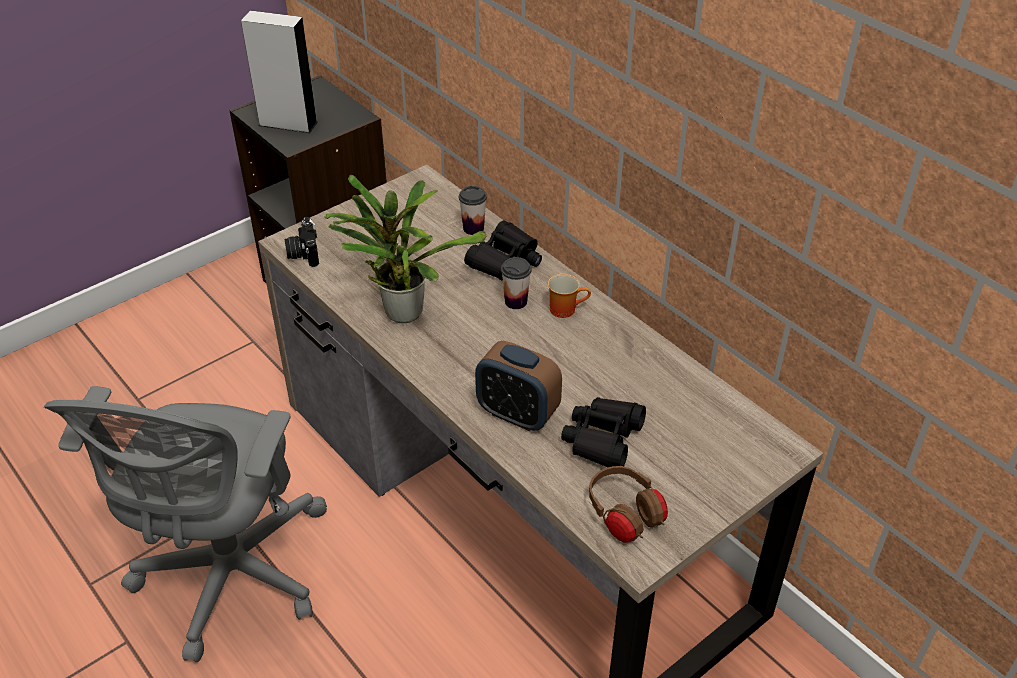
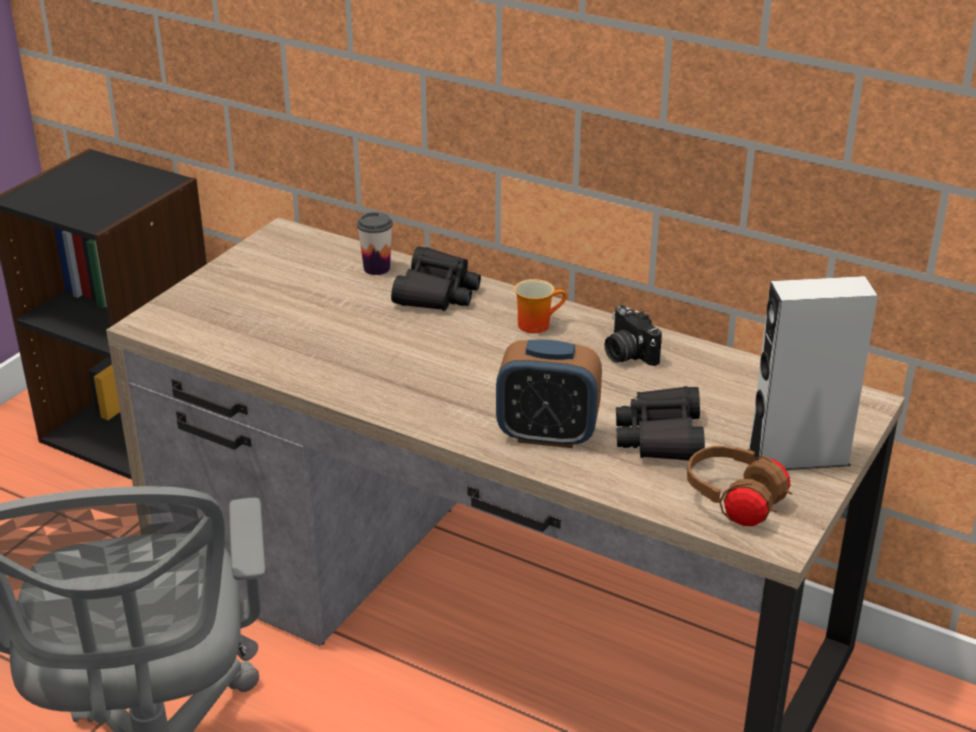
camera: 20 degrees left, 10 degrees down
grey speaker [241,11,318,133] -> grey speaker moved to [748,276,878,470]
camera [284,217,319,267] -> camera moved to [604,305,662,366]
potted plant [324,175,487,323] -> none
cup [501,257,532,309] -> none

